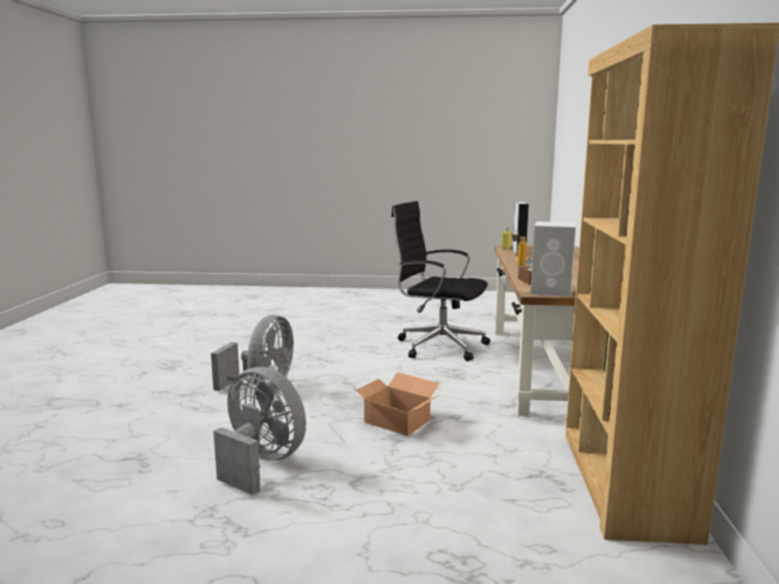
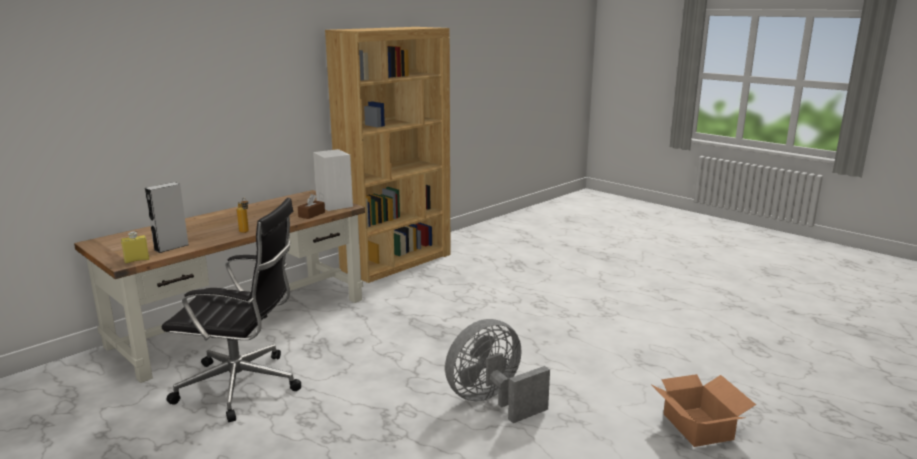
camera: 140 degrees left, 5 degrees up
grey fan [213,367,306,495] -> none
cardboard box [355,372,439,436] -> cardboard box moved to [652,374,756,447]
black office chair [391,201,490,361] -> black office chair turned 60 degrees counterclockwise [162,198,301,422]

